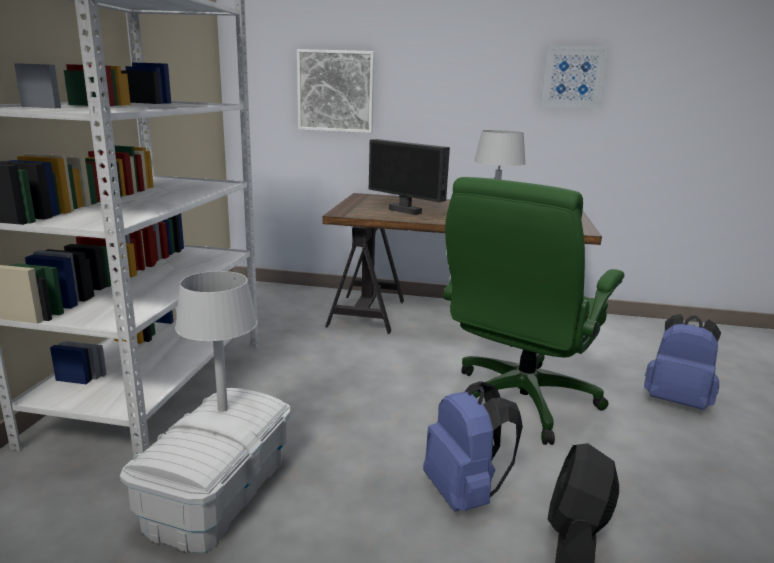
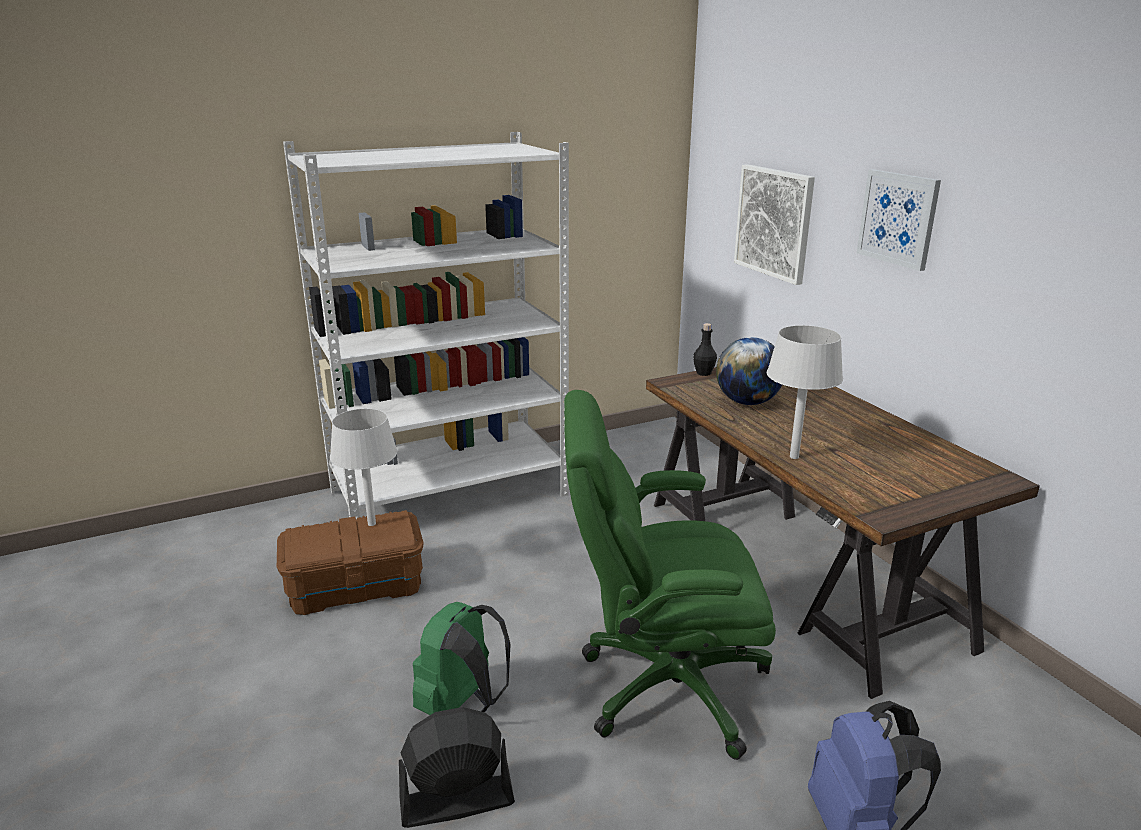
camera: 55 degrees right, 5 degrees up
white storage box [120,388,290,553] -> brown storage box [277,510,424,615]
monitor [369,139,450,215] -> globe [716,337,782,405]
blue backpack [423,381,523,512] -> green backpack [413,602,511,715]
picture [540,45,609,109] -> picture moved to [857,169,941,271]
none -> black bottle [693,323,717,376]

